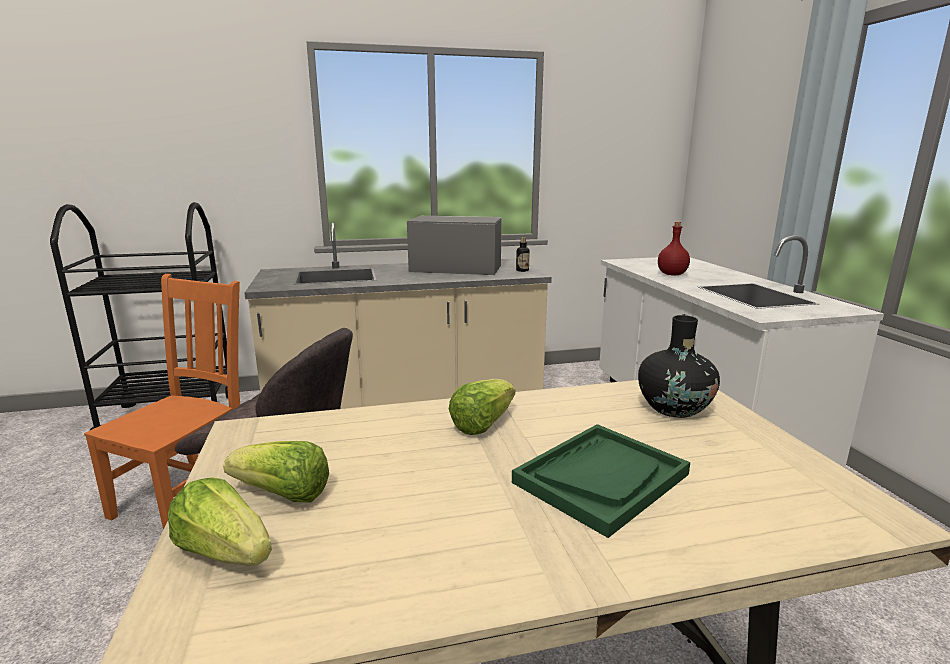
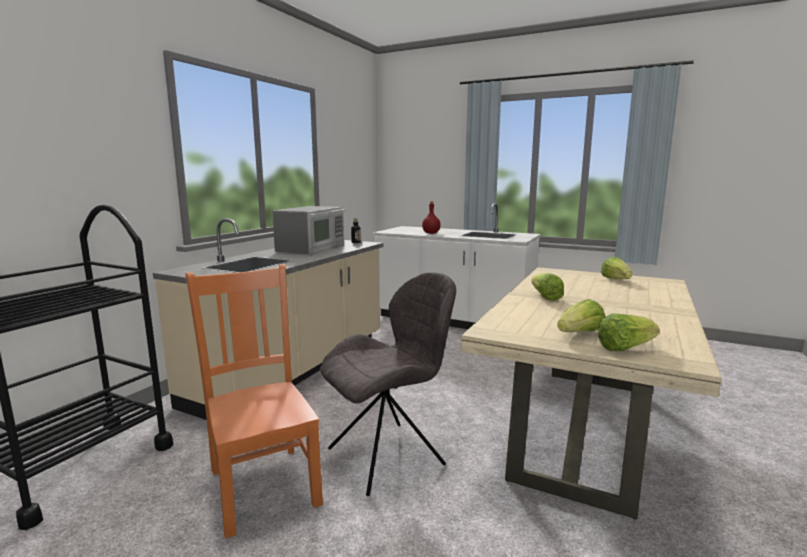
camera: 50 degrees left, 5 degrees down
microwave [407,216,502,275] -> microwave turned 150 degrees clockwise [272,206,345,254]
green tray [512,424,690,538] -> none
black vase [638,315,720,418] -> none
none -> lettuce [601,257,632,279]

